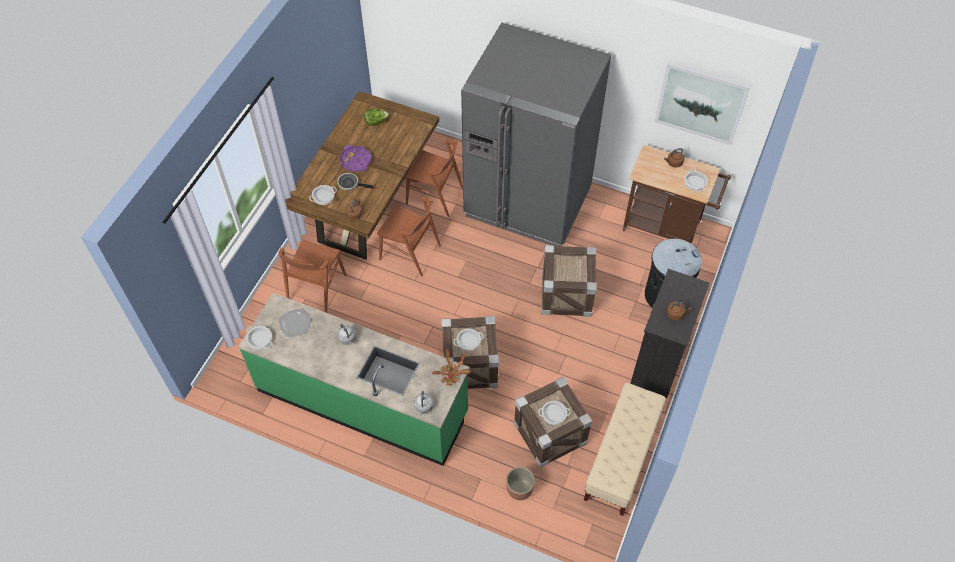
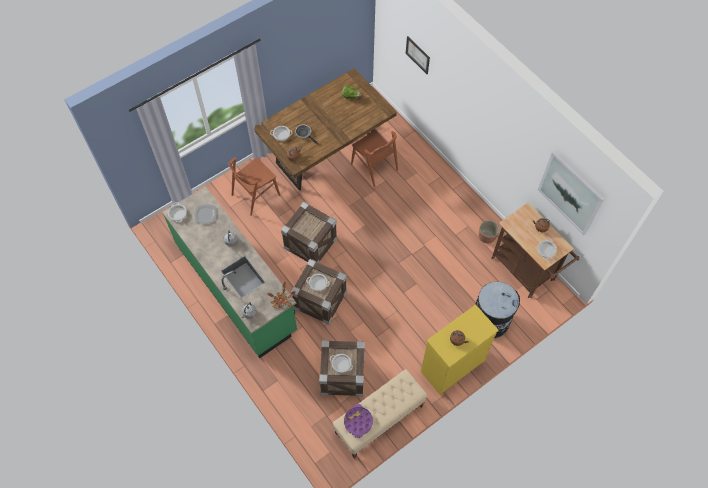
camera: 30 degrees right, 5 degrees up
purple tray [339,145,371,172] -> purple tray moved to [344,404,373,438]
brown chair [377,197,441,276] -> none
grey fridge [461,23,611,246] -> none
planter [506,467,535,500] -> planter moved to [479,220,499,243]
crate [541,245,597,317] -> crate moved to [281,202,337,263]
black dresser [630,269,709,398] -> yellow dresser [421,304,499,395]
none -> picture [406,36,430,74]

